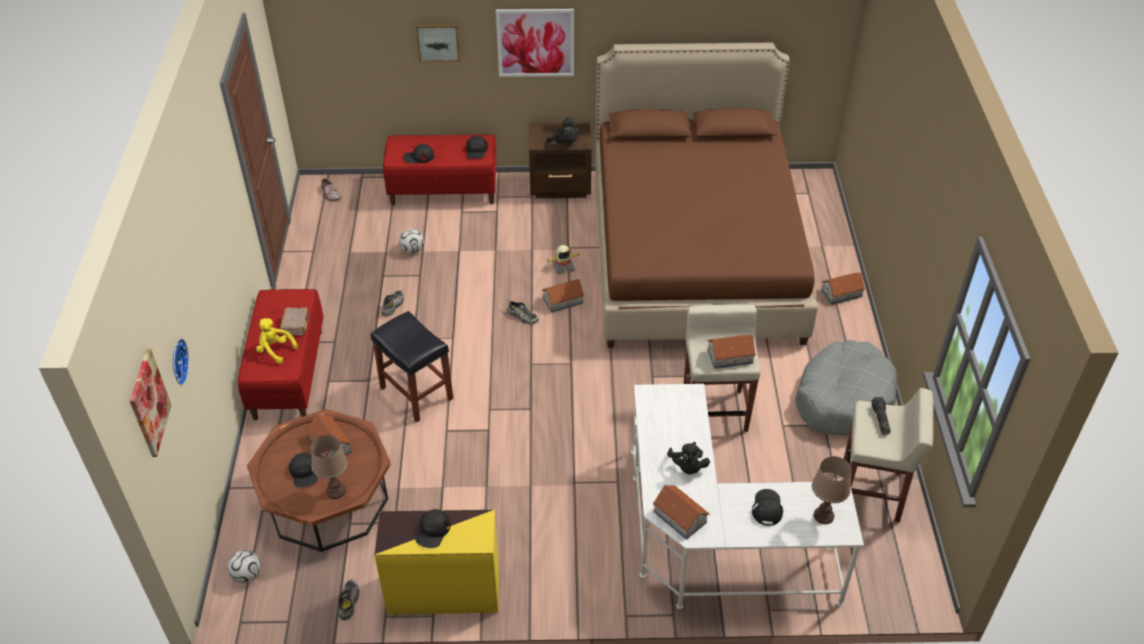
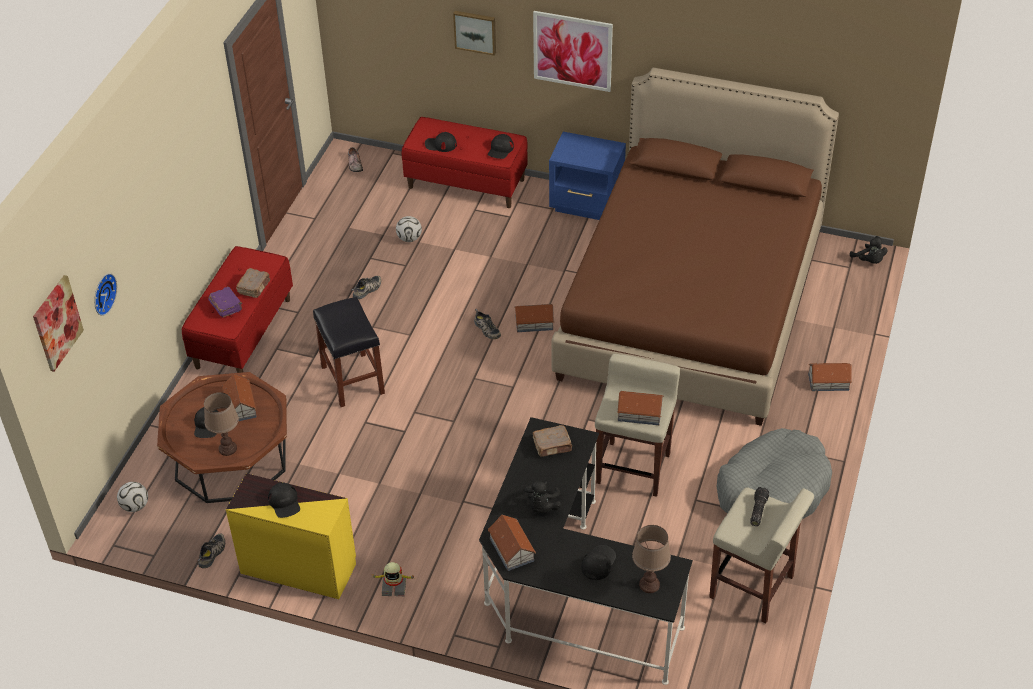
camera: 20 degrees right, 0 degrees up
yellow plush toy [256,318,298,364] -> purple book [208,287,242,318]
black cap [416,509,451,548] -> black cap turned 60 degrees counterclockwise [268,482,300,518]
brown nightstand [529,122,592,198] -> blue nightstand [549,132,626,220]
black plush toy [546,117,579,143] -> black plush toy moved to [850,236,887,264]
toy robot [547,245,579,274] -> toy robot moved to [371,562,416,596]
white desk [631,384,864,609] -> black desk [479,417,693,685]
none -> brown book [533,425,572,457]

